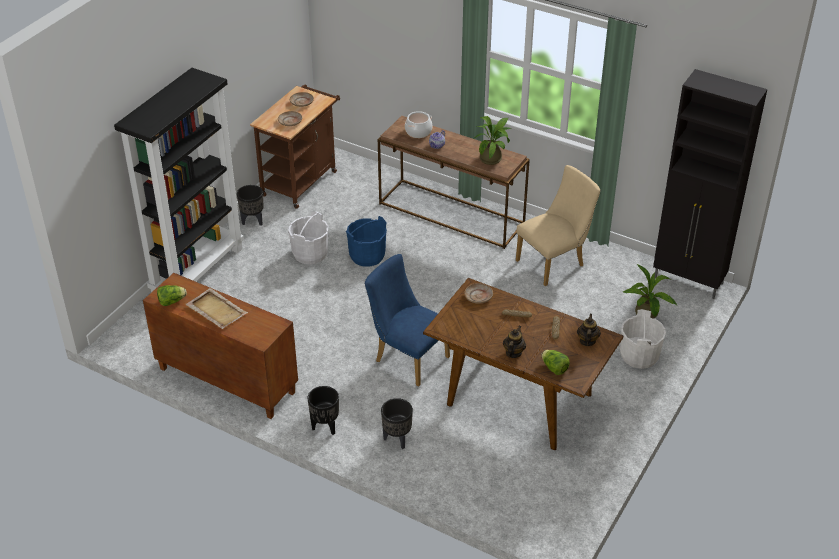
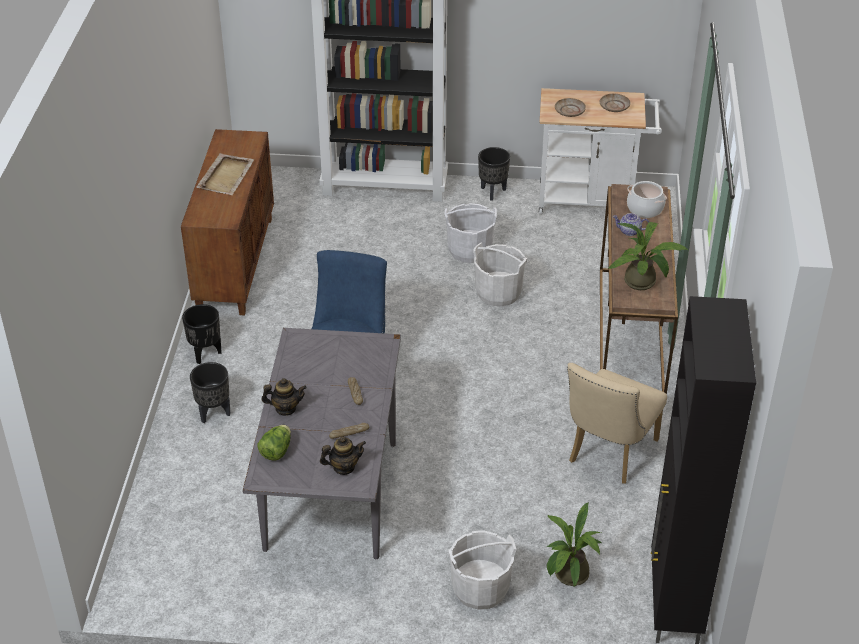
camera: 65 degrees right, 0 degrees up
lettuce [157,285,187,306] -> none
brown cart [250,84,340,209] -> white cart [539,88,662,214]
blue bucket [346,216,387,266] -> white bucket [473,242,527,306]
brown dining table [423,278,623,450] -> grey dining table [243,328,401,559]
beige plate [464,283,493,304] -> none
beige chair [516,165,601,286] -> beige chair turned 90 degrees clockwise [567,363,667,484]

